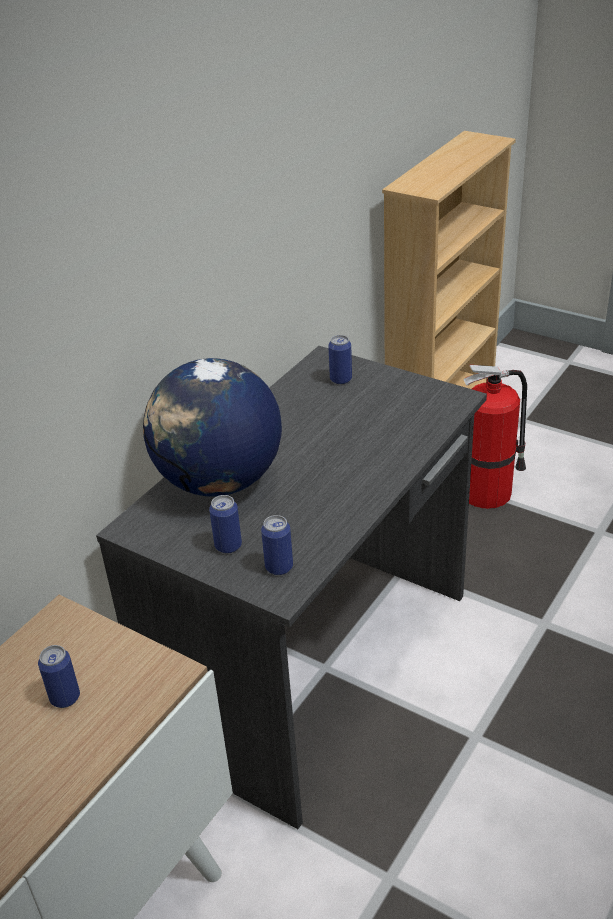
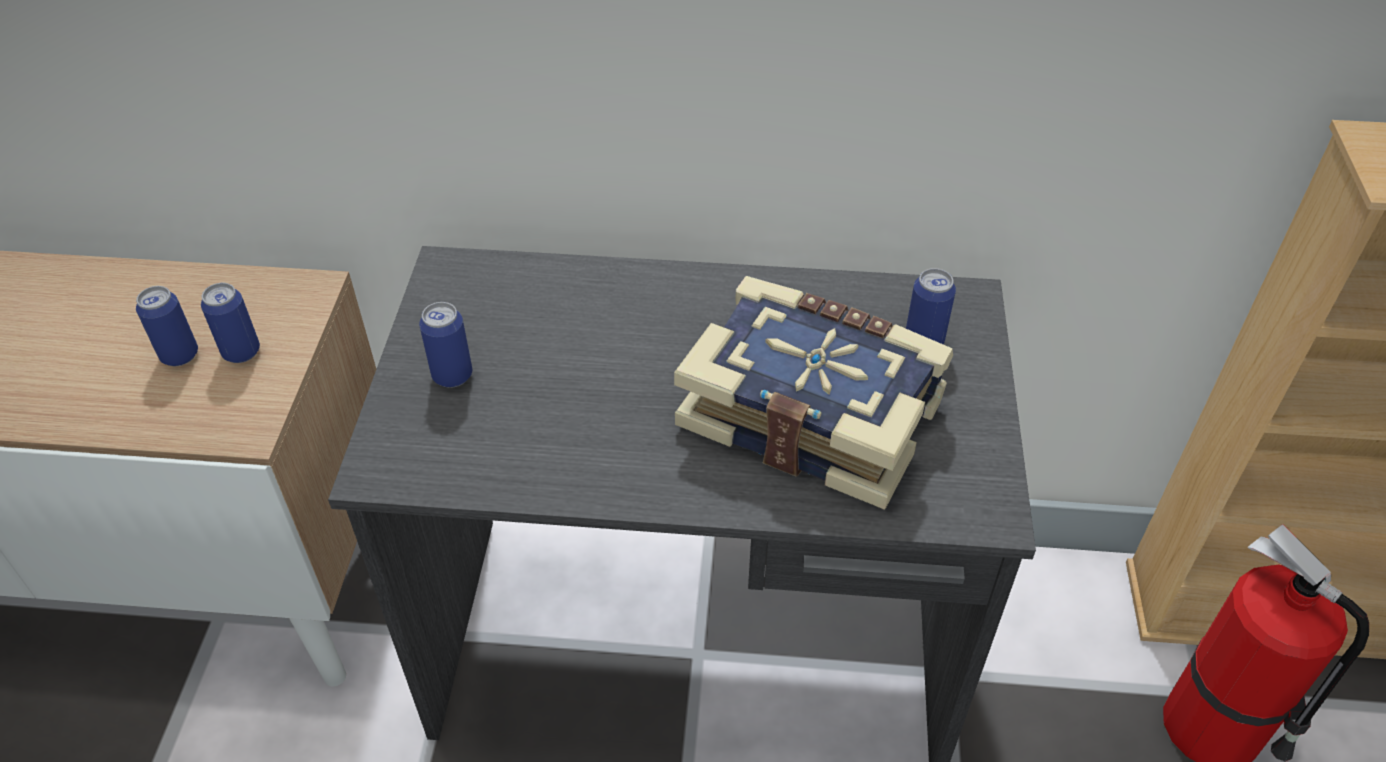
camera: 60 degrees right, 10 degrees up
globe [143,358,282,497] -> none
can [261,515,293,575] -> can moved to [201,283,260,363]
none -> book [674,276,953,510]

